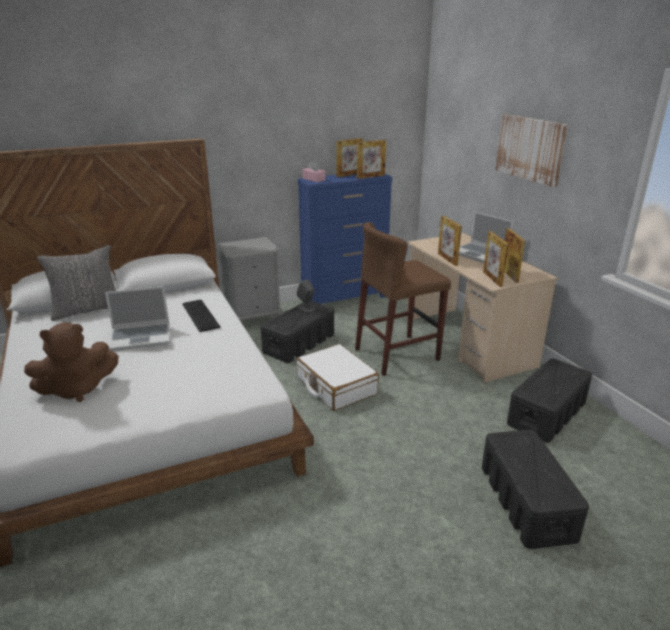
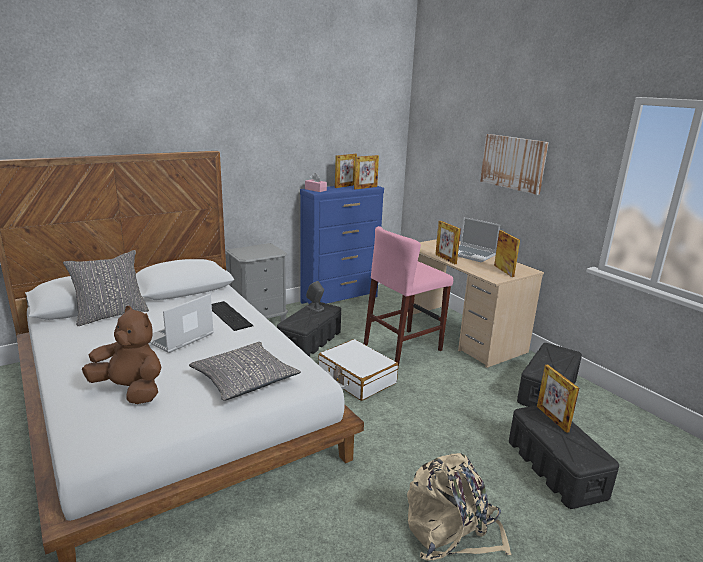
camera: 10 degrees left, 5 degrees down
brown plush toy [24,322,119,402] -> brown plush toy turned 120 degrees counterclockwise [82,306,161,404]
laptop [105,286,170,351] -> laptop turned 150 degrees clockwise [149,294,214,353]
brown stool [355,222,451,376] -> pink stool [364,226,453,366]
picture frame [483,231,509,287] -> picture frame moved to [537,364,579,433]
none -> grey pillow [189,342,301,401]
none -> beige backpack [407,453,512,561]

